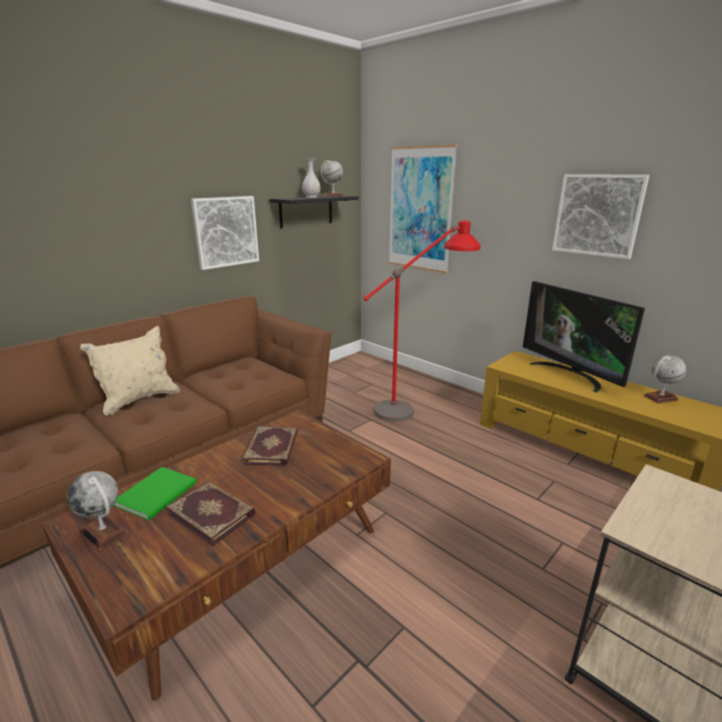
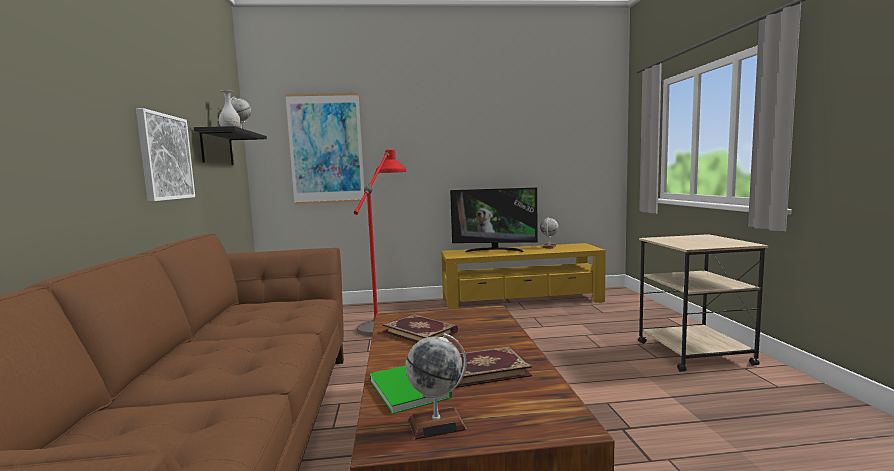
camera: 50 degrees left, 15 degrees down
beige pillow [80,326,180,415] -> none
picture [552,174,649,259] -> none

